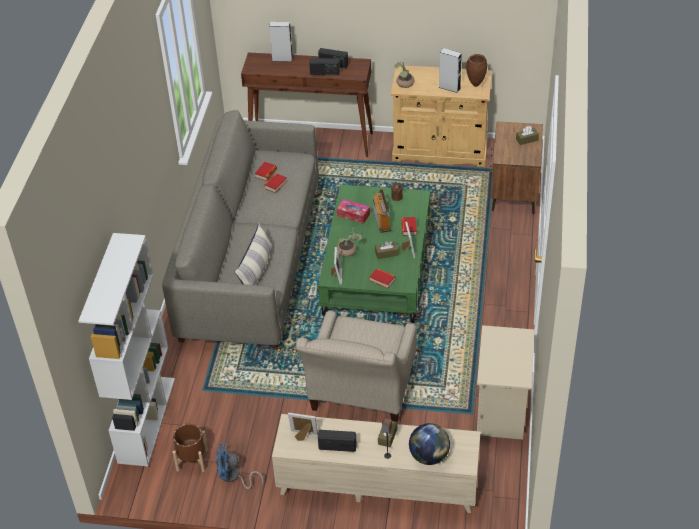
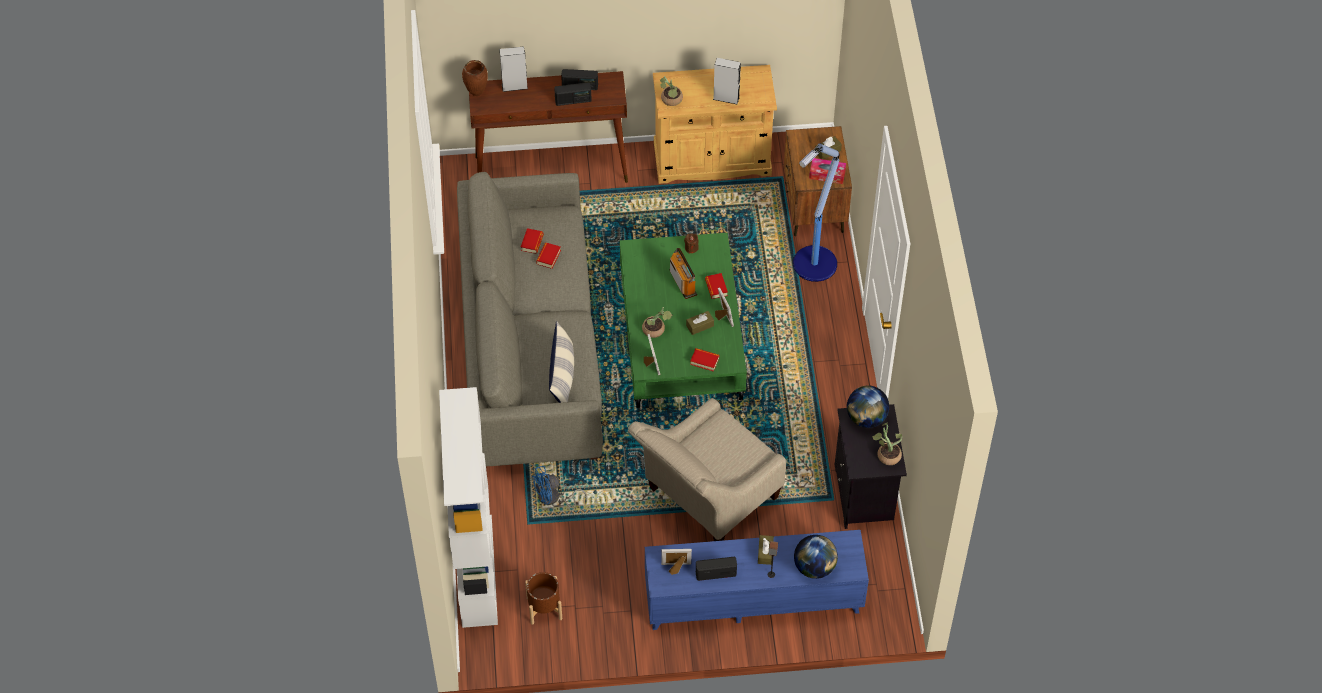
camera: 15 degrees left, 10 degrees up
blue fan [216,443,263,489] -> blue fan moved to [531,466,587,508]
beige tv stand [272,414,480,513] -> blue tv stand [645,530,869,630]
beige armchair [296,311,417,423] -> beige armchair turned 45 degrees clockwise [628,398,786,541]
tissue box [337,199,370,224] -> tissue box moved to [809,158,846,184]
brown vase [466,54,487,87] -> brown vase moved to [462,60,488,96]
beige nightstand [477,325,534,440] -> black nightstand [835,404,907,529]
none -> floor lamp [793,143,840,282]
none -> globe [847,385,889,428]
none -> potted plant [872,423,902,465]

